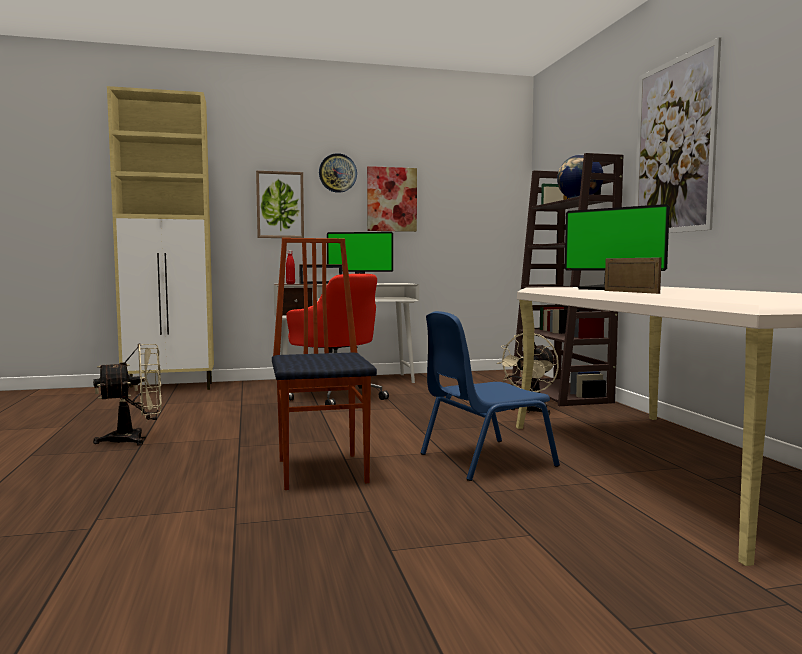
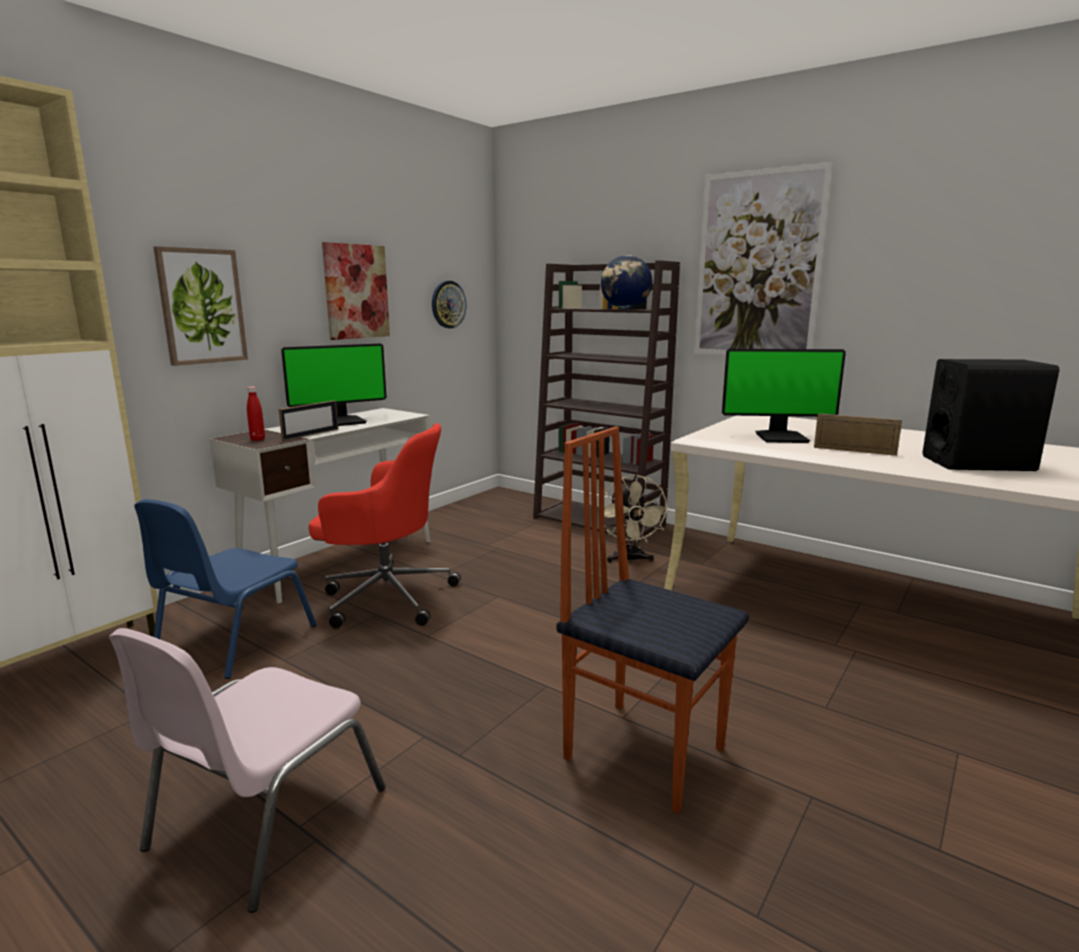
camera: 40 degrees left, 10 degrees up
beige fan [93,344,162,446] -> pink chair [109,628,385,913]
wall clock [319,153,357,193] -> wall clock moved to [432,281,467,328]
blue chair [421,311,560,481] -> blue chair moved to [134,499,317,679]
none -> black speaker [923,359,1059,471]

